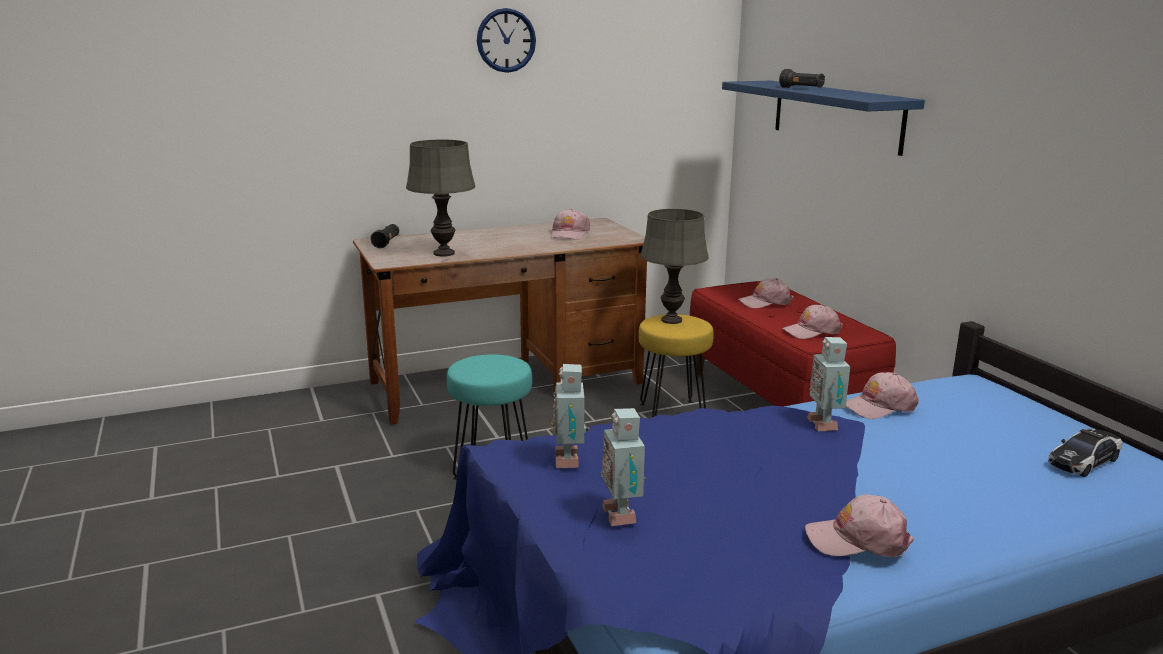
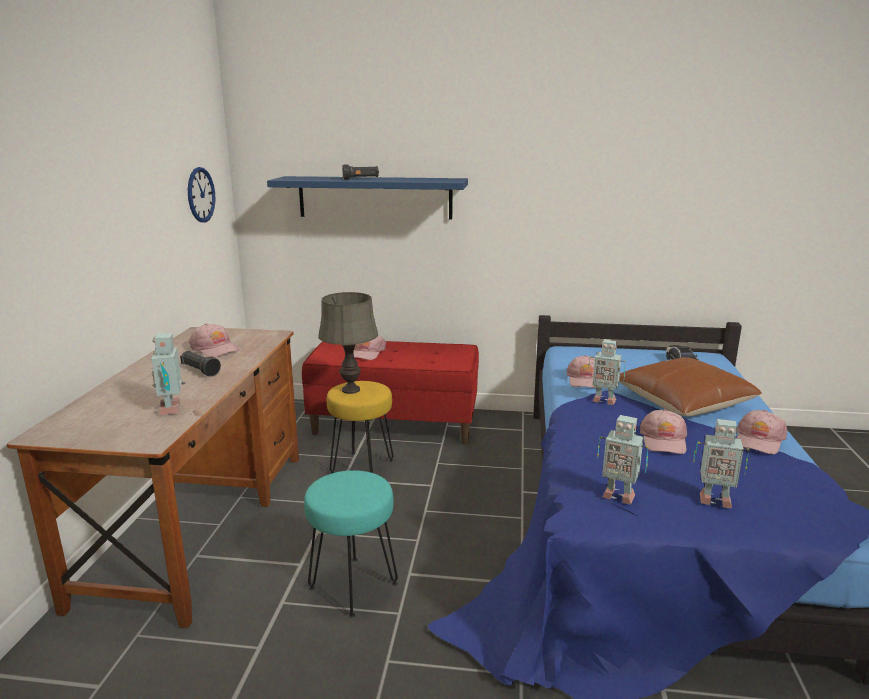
camera: 60 degrees left, 0 degrees up
black flashlight [371,224,399,248] -> black flashlight moved to [180,351,221,377]
grey table lamp [406,140,476,256] -> toy robot [151,333,185,416]
wall clock [477,8,536,73] -> wall clock moved to [188,167,215,222]
pink cap [782,304,843,339] -> pink cap moved to [640,409,687,454]
none -> brown pillow [619,357,762,417]

